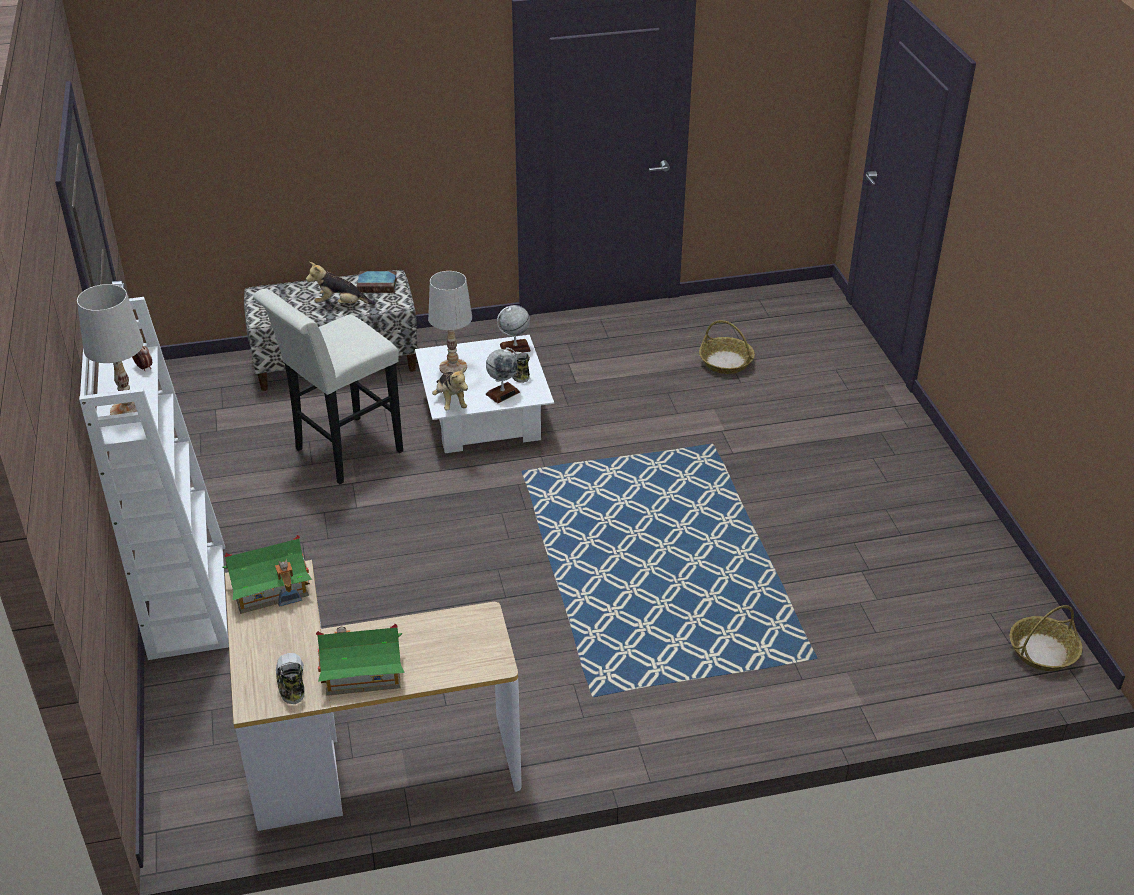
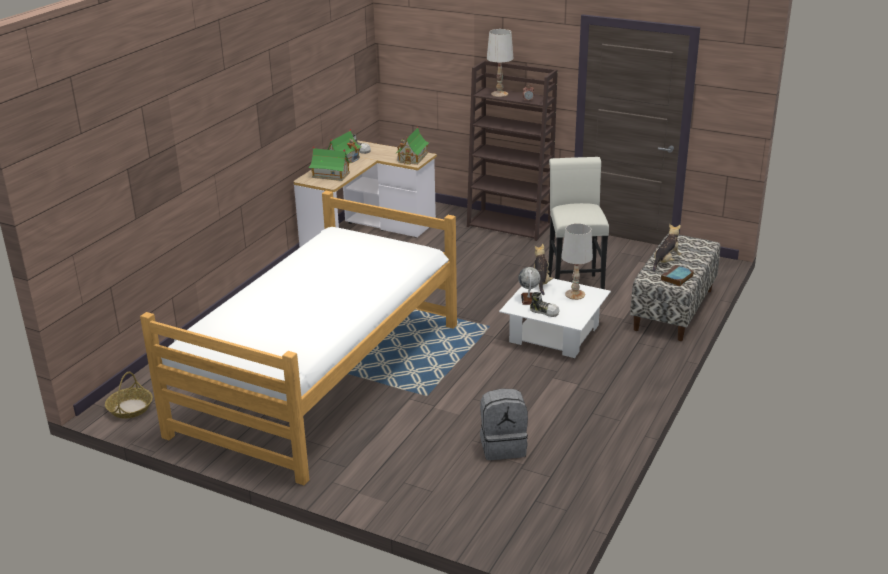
camera: 130 degrees right, 10 degrees down
white bookcase [79,297,229,660] -> brown bookcase [467,60,558,241]
plush toy [432,367,468,411] -> plush toy turned 75 degrees clockwise [534,244,553,295]
globe [497,305,531,353] -> none
basket [699,320,755,374] -> grey backpack [480,388,528,460]
none -> bed [140,191,457,485]
none -> toy house [308,146,352,181]

